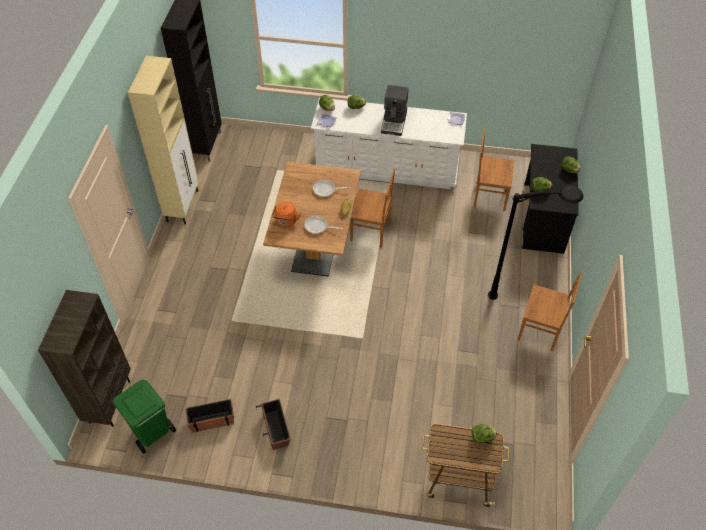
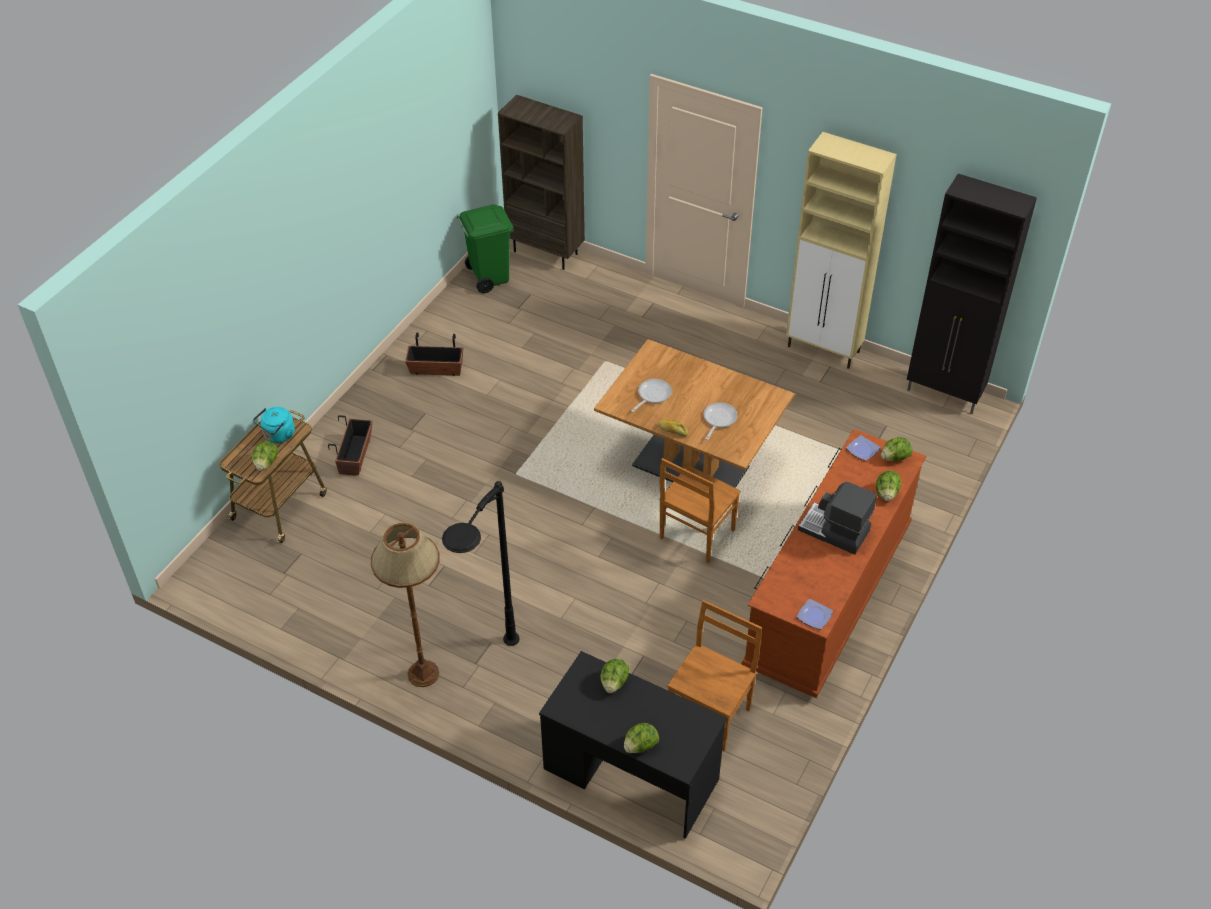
camera: 110 degrees right, 5 degrees down
planter [185,399,234,433] -> planter moved to [328,415,373,476]
orange kettle [272,202,301,227] -> none
white dresser [311,98,467,189] -> brown dresser [742,429,926,698]
brown chair [518,270,583,351] -> brown floor lamp [371,523,440,687]
none -> turquoise kettle [253,407,295,443]

